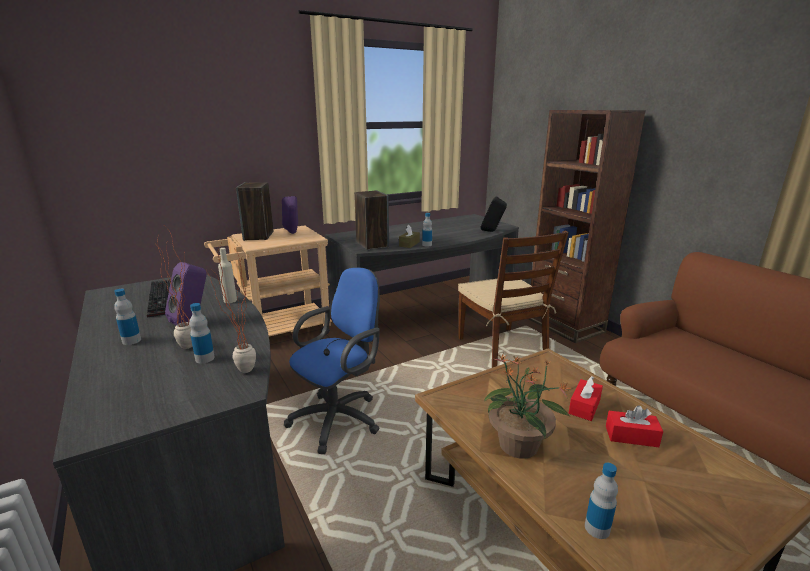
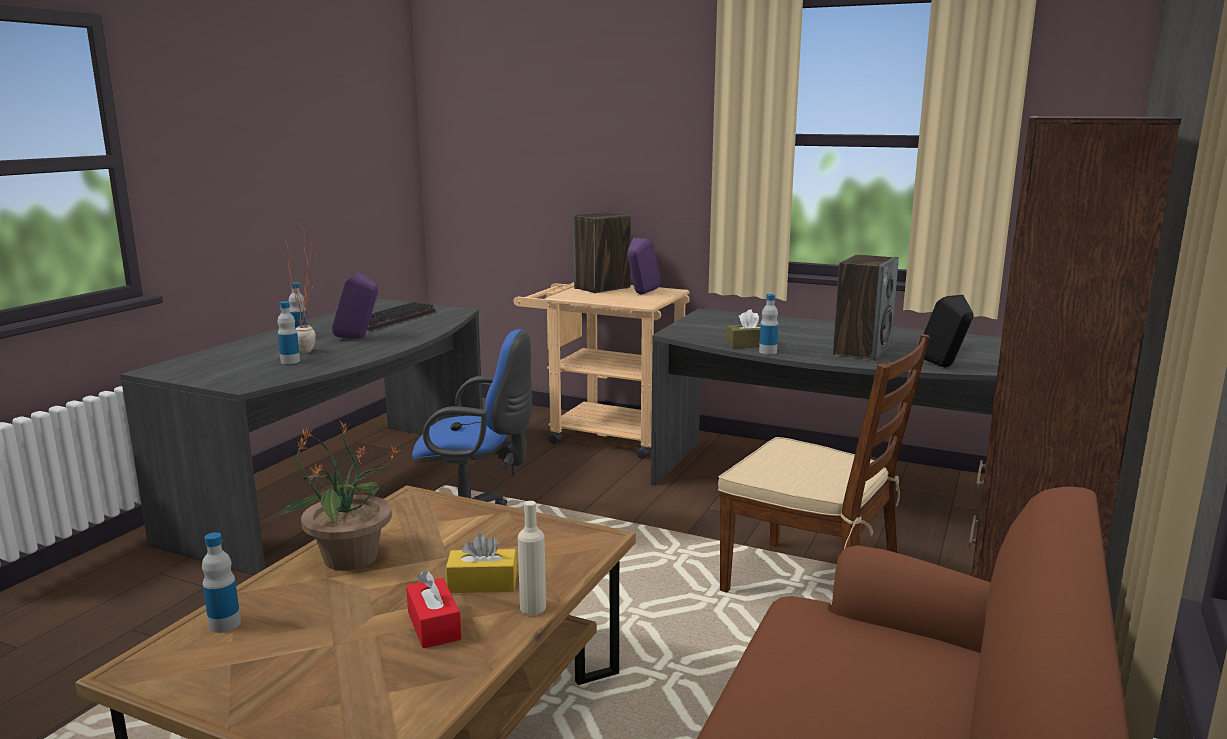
camera: 55 degrees right, 5 degrees down
potted plant [208,244,256,373] -> none
beige bottle [218,248,237,303] -> beige bottle moved to [518,501,546,615]
speaker [354,190,389,250] -> speaker moved to [833,255,899,361]
brown chair [458,231,569,368] -> brown chair turned 90 degrees counterclockwise [718,334,930,593]
red tissue box [569,376,603,421] -> yellow tissue box [446,533,517,593]

